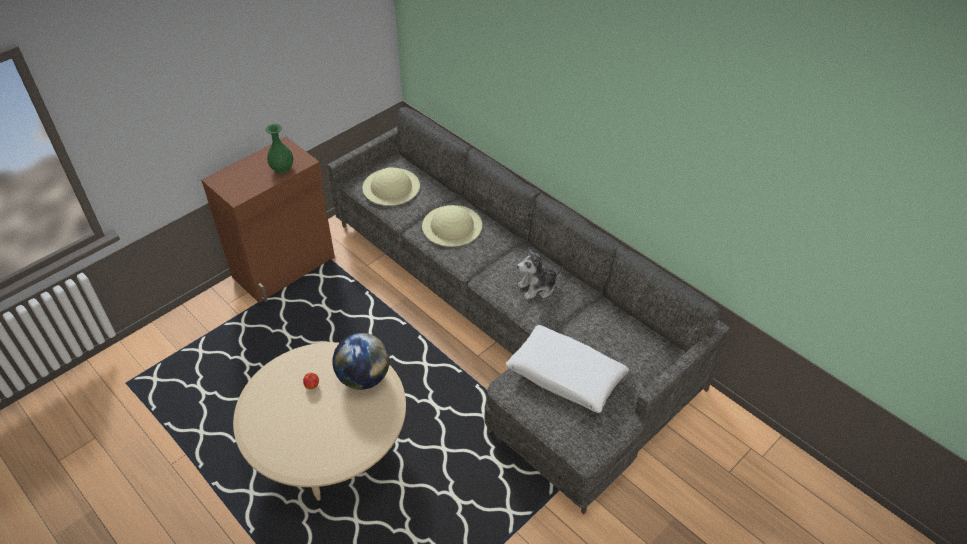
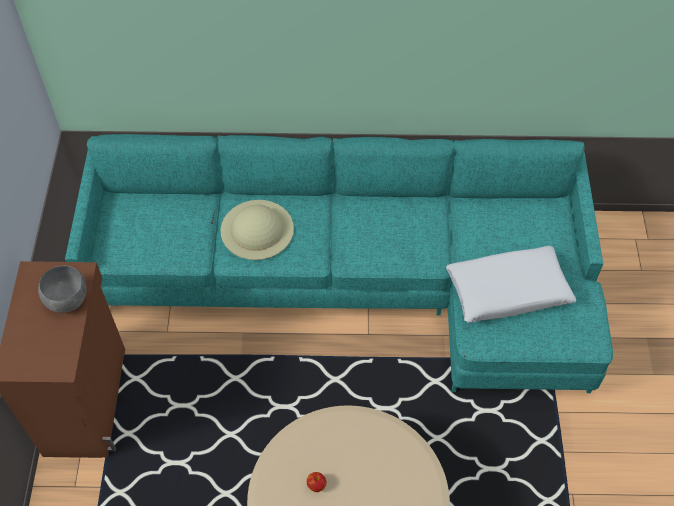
camera: 45 degrees left, 10 degrees up
green vase [265,124,293,174] -> grey bowl [38,266,87,313]
grey sofa [327,107,730,514] -> turquoise sofa [65,134,613,393]
globe [332,333,390,390] -> none
beige hat [362,167,420,206] -> none
plush toy [517,247,563,300] -> none

